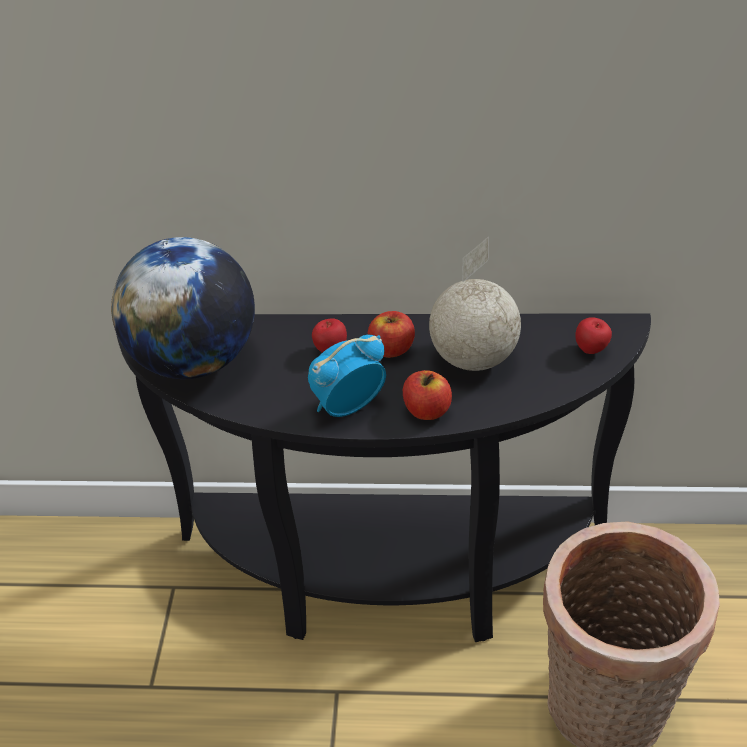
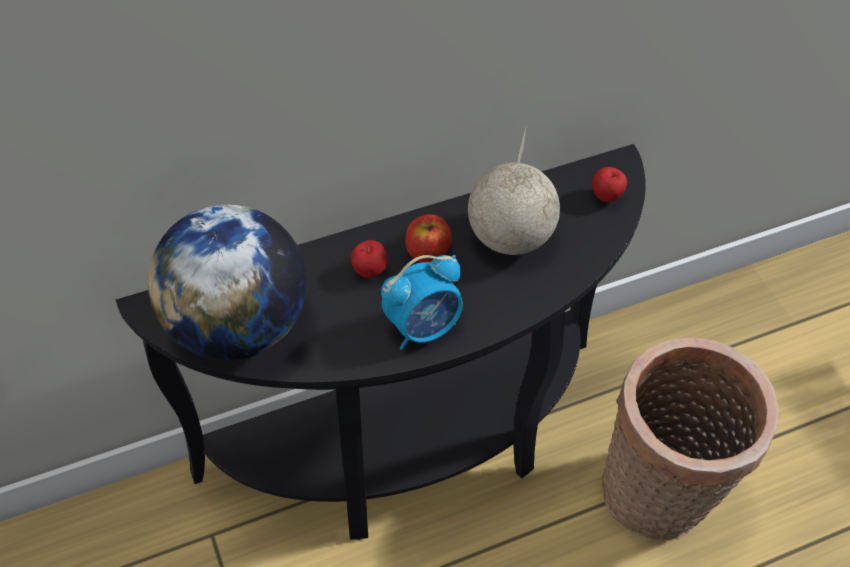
camera: 30 degrees left, 10 degrees up
alarm clock [308,335,386,417] -> alarm clock turned 150 degrees counterclockwise [381,255,463,350]
apple [403,370,452,420] -> none

